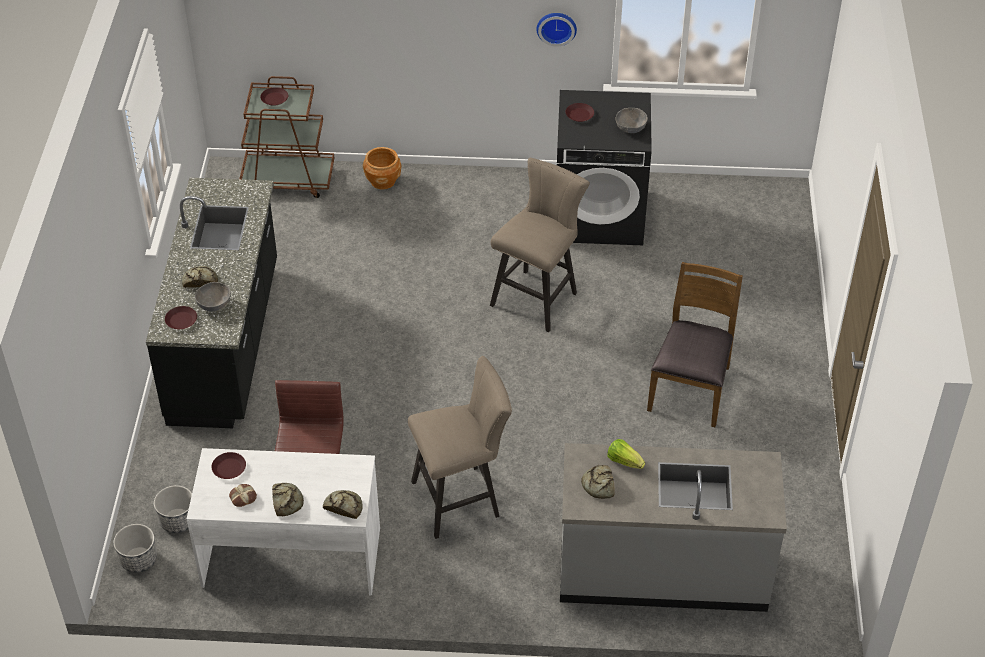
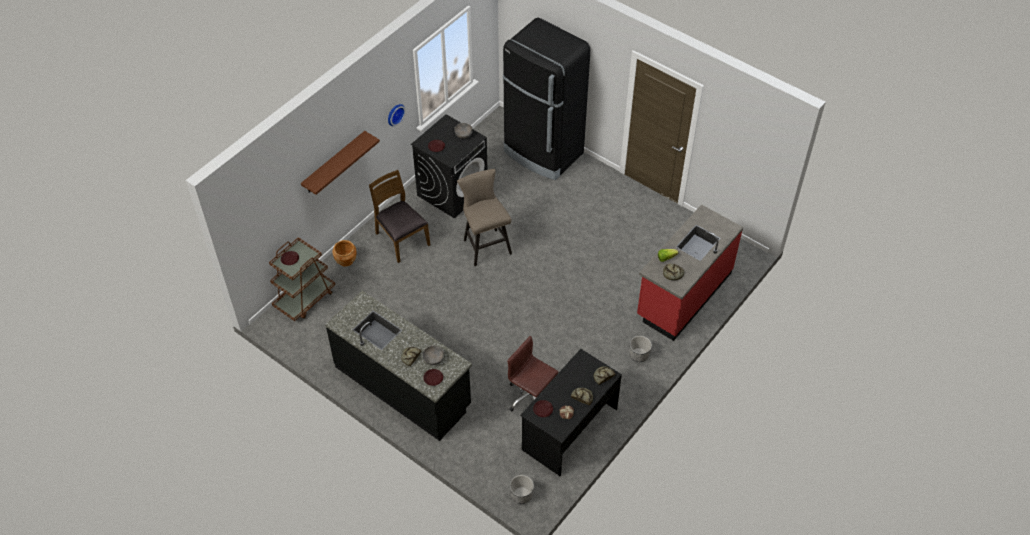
camera: 55 degrees left, 5 degrees up
planter [154,485,192,533] -> planter moved to [629,336,652,362]
white desk [187,448,380,596] -> black desk [520,349,622,476]
beige stool [408,356,512,539] -> none
grey counter [560,443,787,612] -> red counter [637,204,743,341]
brown chair [647,262,743,427] -> brown chair moved to [369,170,431,263]
none -> brown shelf [301,131,380,195]
none -> black fridge [503,18,590,180]

